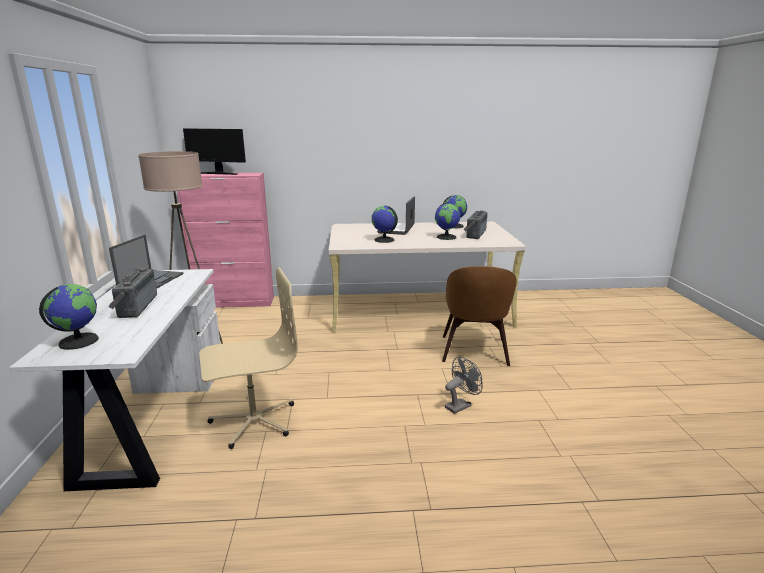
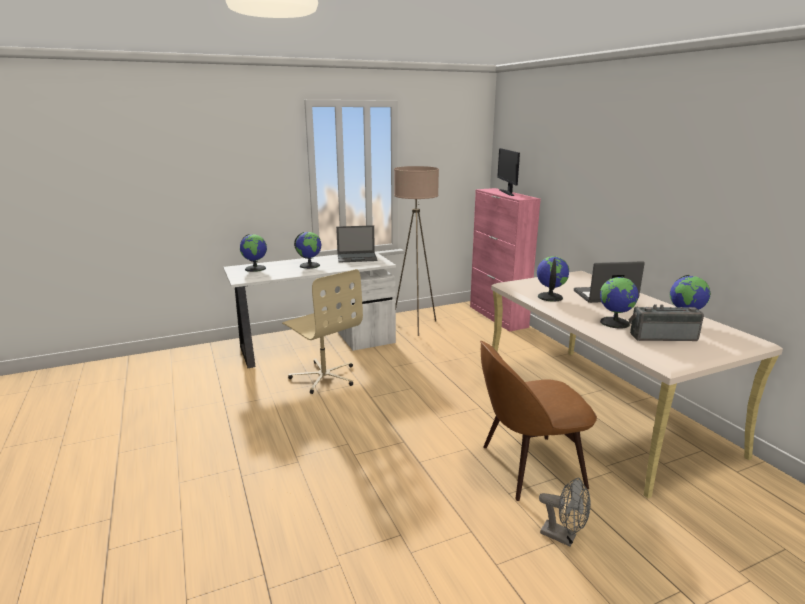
camera: 70 degrees right, 0 degrees up
radio [108,268,157,318] -> globe [294,232,321,269]
grey fan [445,357,482,414] -> grey fan moved to [539,478,591,547]

